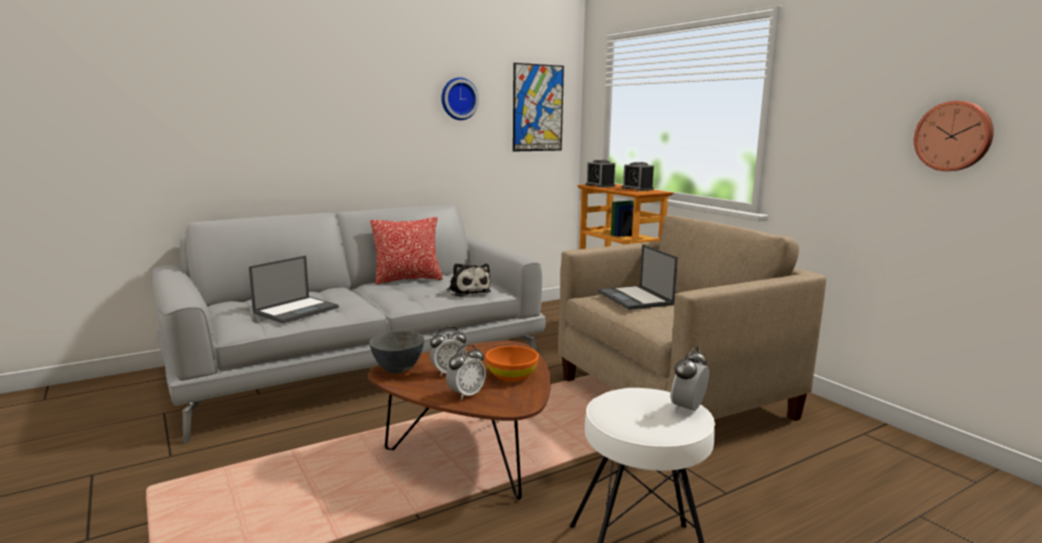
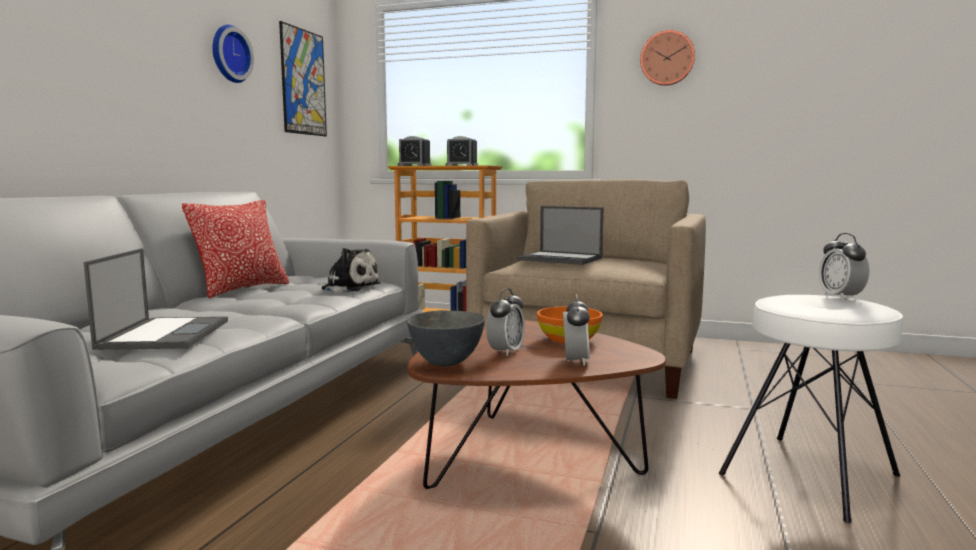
camera: 40 degrees left, 5 degrees down
wall clock [914,101,994,171] -> wall clock moved to [640,30,695,86]

